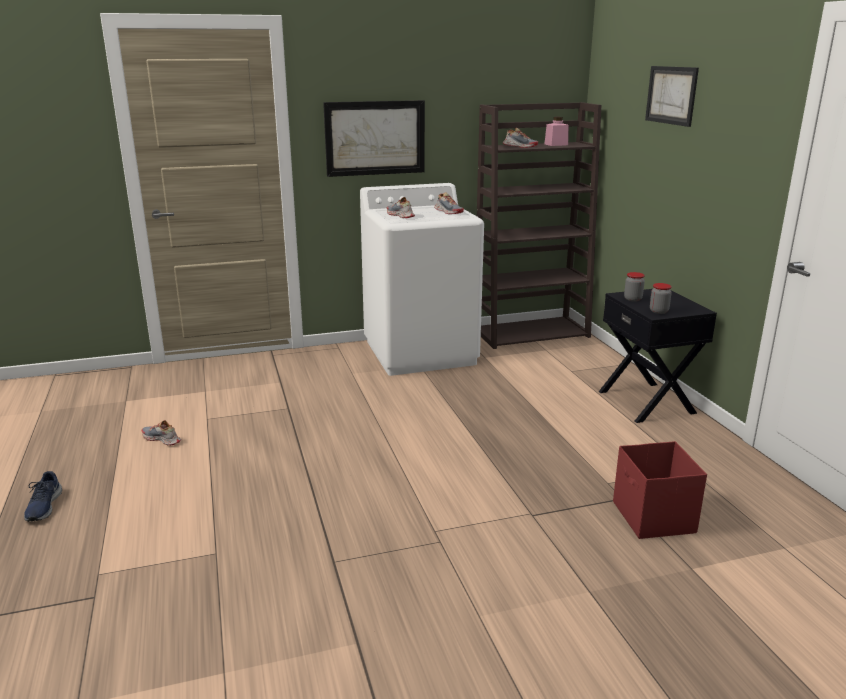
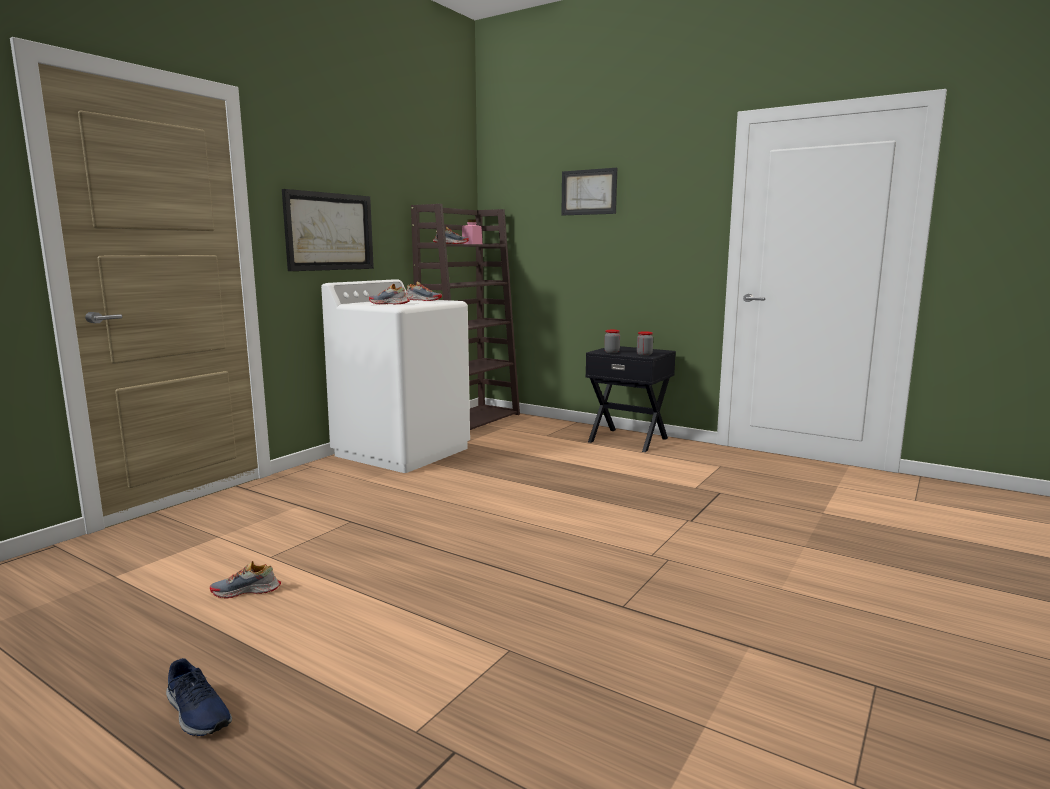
camera: 40 degrees left, 10 degrees down
red storage box [613,441,707,539] -> none

